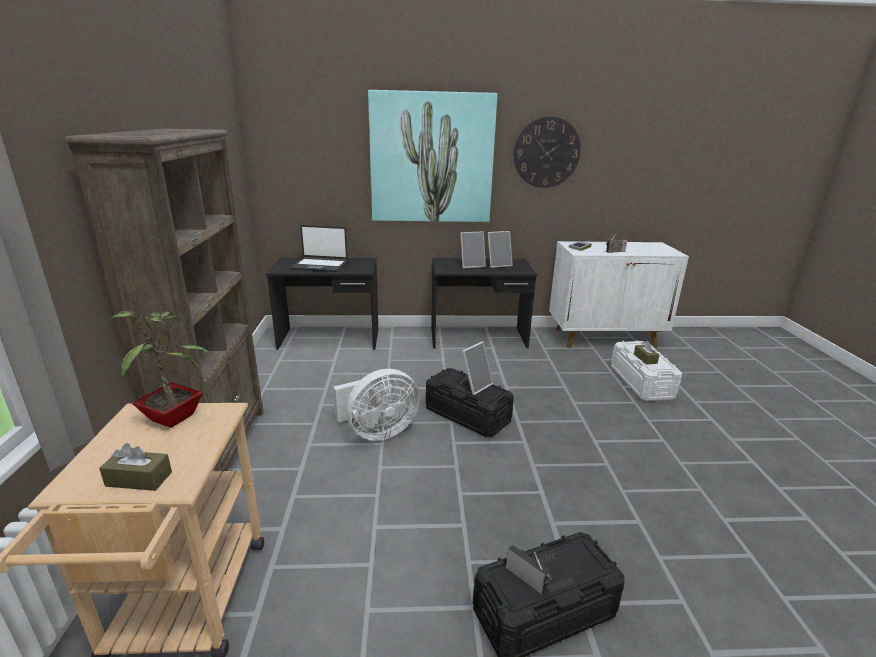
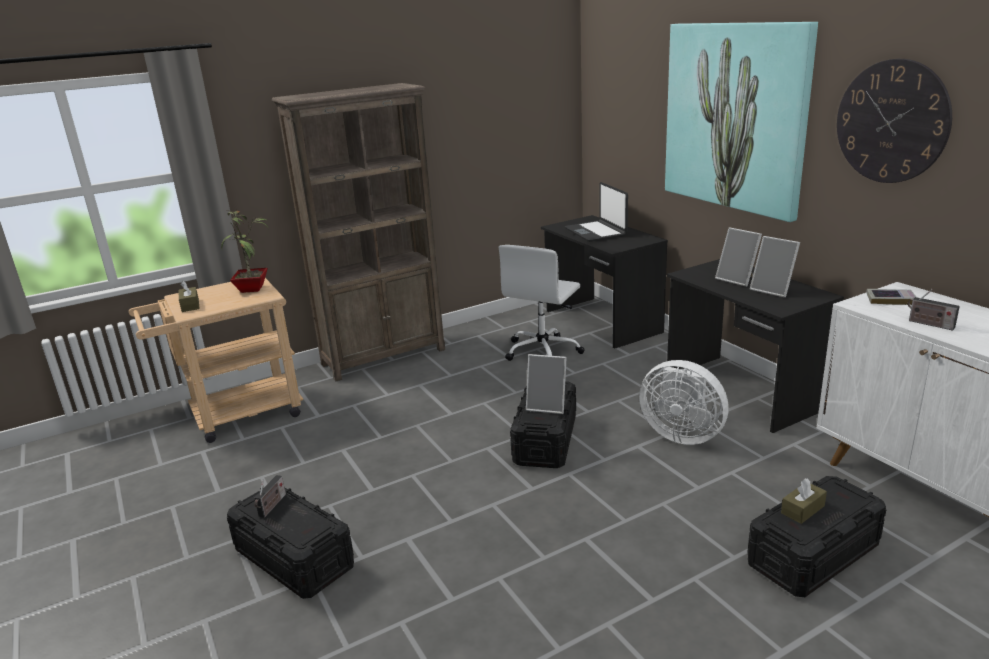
camera: 65 degrees right, 0 degrees up
white fan [333,369,419,441] -> white fan moved to [639,360,729,445]
white storage box [611,340,682,401] -> black storage box [748,476,886,597]
none -> white office chair [499,245,584,361]

